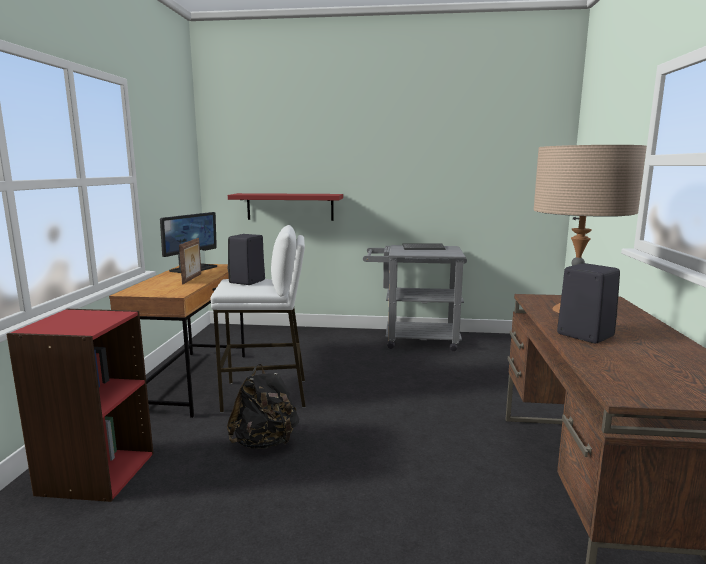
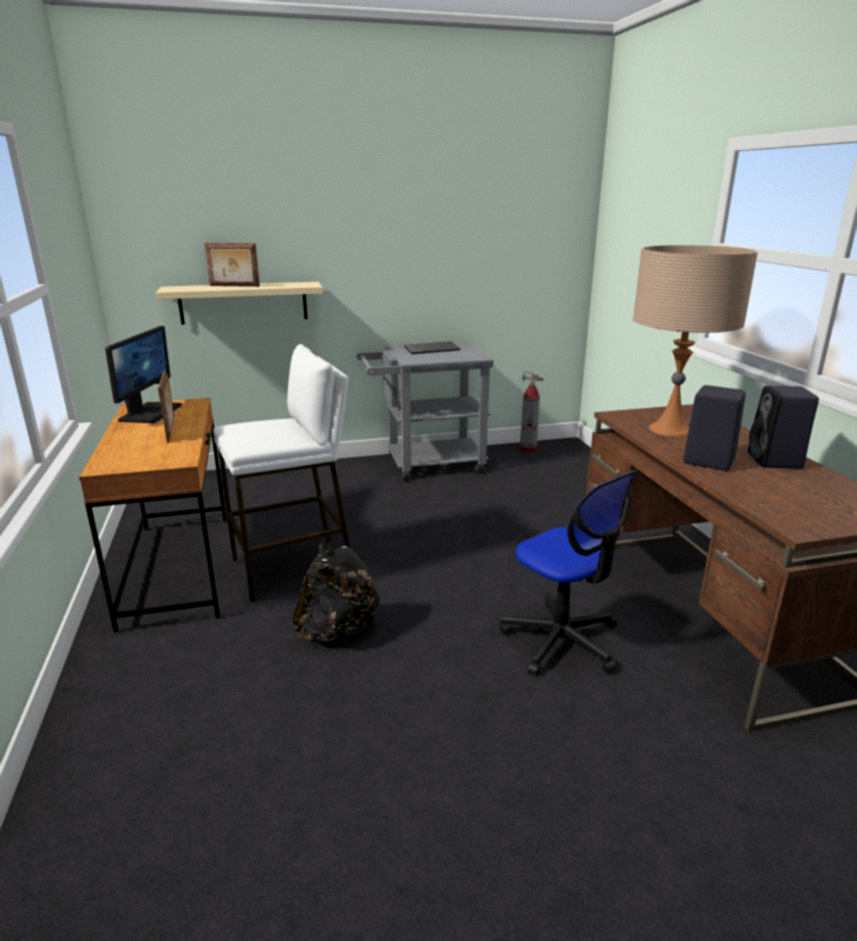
camera: 20 degrees left, 10 degrees up
red bookcase [6,309,154,502] -> none
red shelf [228,193,343,221] -> beige shelf [156,282,323,325]
black speaker [228,234,265,285] -> black speaker moved to [748,386,819,469]
none -> picture frame [205,243,260,287]
none -> office chair [500,470,638,676]
none -> fire extinguisher [520,371,543,453]

